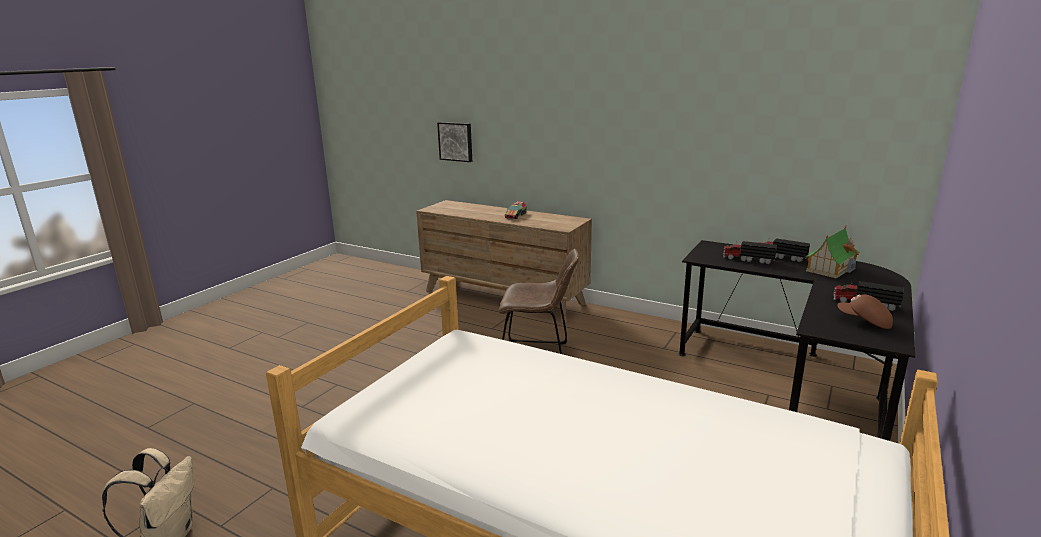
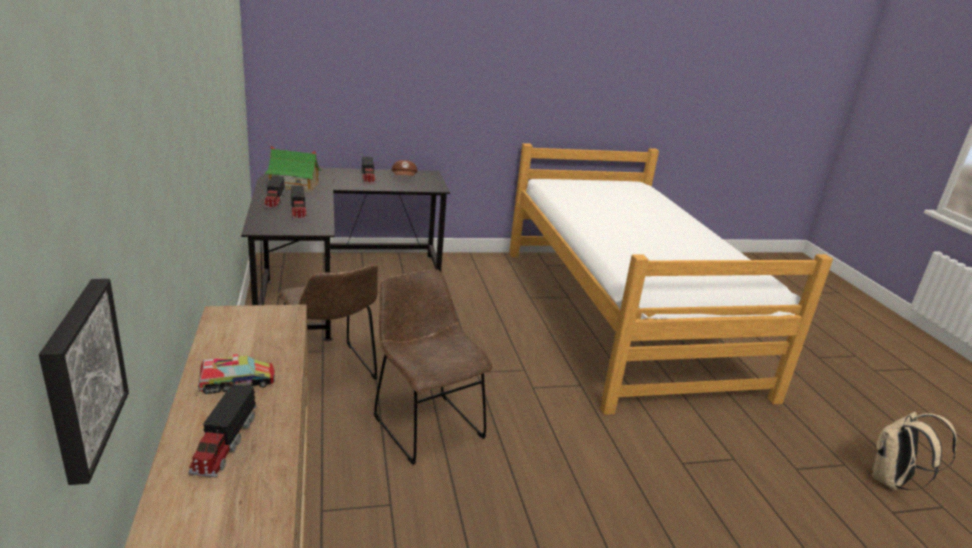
camera: 135 degrees left, 5 degrees up
none -> toy truck [188,384,257,478]
none -> brown chair [278,264,378,379]

